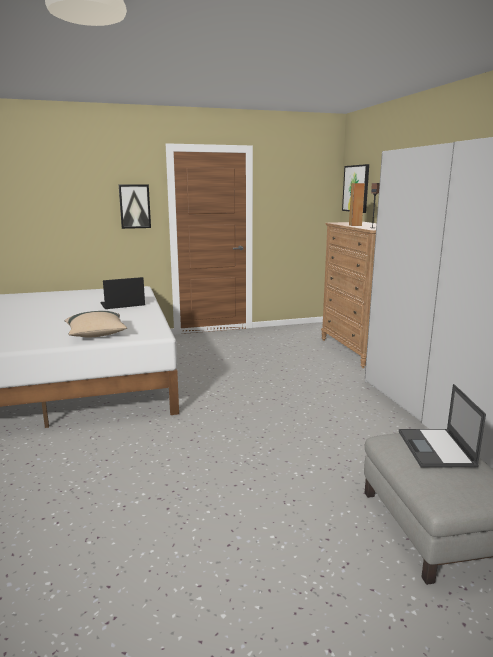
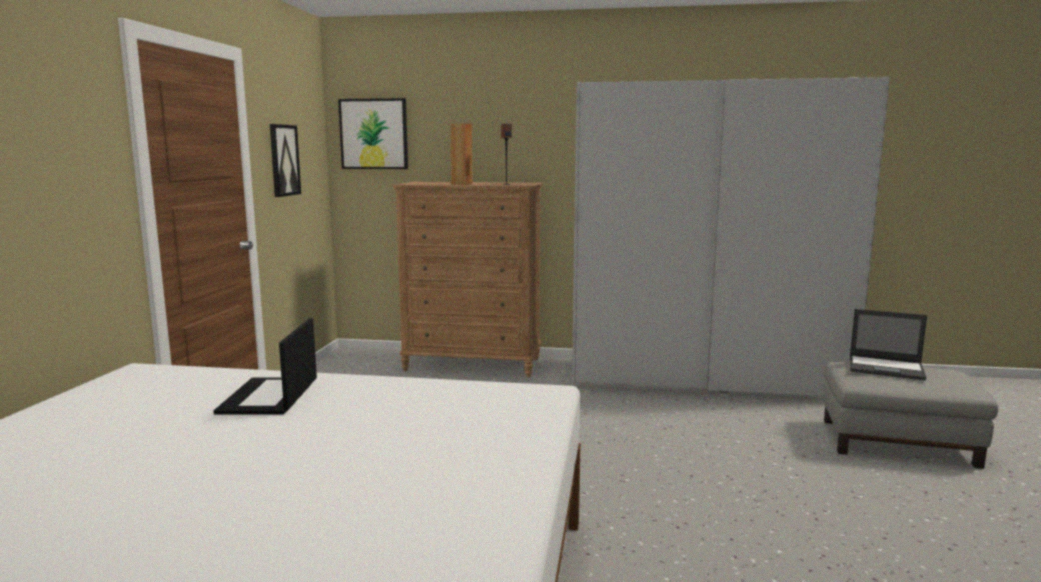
camera: 65 degrees left, 5 degrees down
beige pillow [65,311,127,337] -> none
picture [119,185,151,229] -> picture moved to [270,124,301,197]

